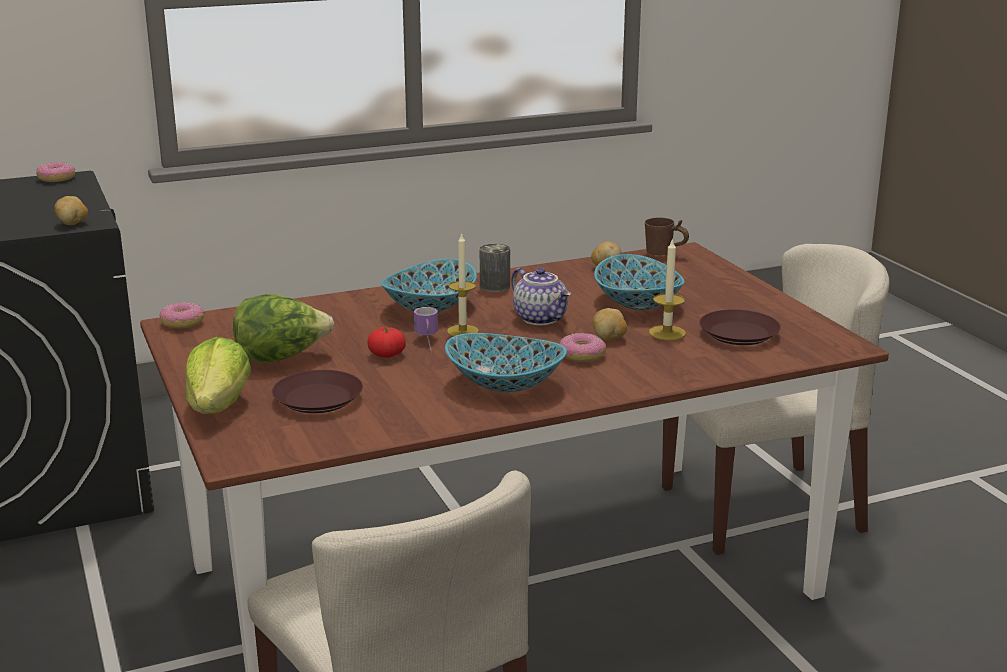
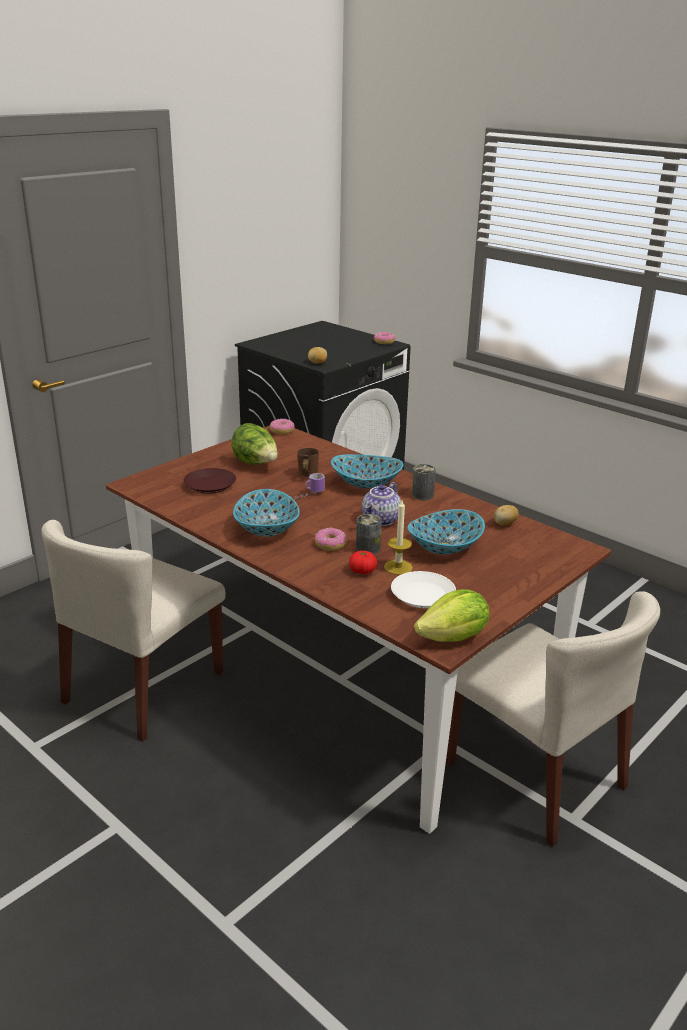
camera: 65 degrees right, 5 degrees up
lettuce [185,337,251,414] -> lettuce moved to [414,589,489,642]
tomato [367,327,406,358] -> tomato moved to [349,551,377,574]
candle [447,233,479,336] -> none
potato [593,308,627,341] -> can [356,514,382,555]
brown mug [645,217,689,255] -> brown mug moved to [297,448,319,476]
brown plate [699,309,781,345] -> white plate [391,571,456,608]

